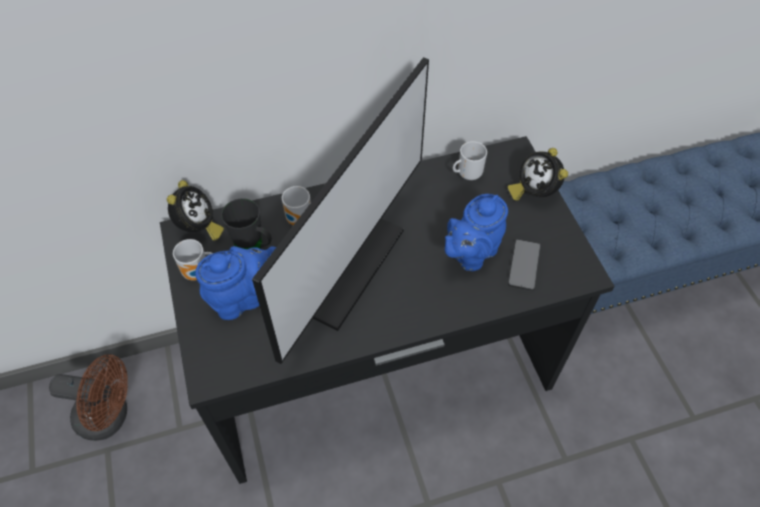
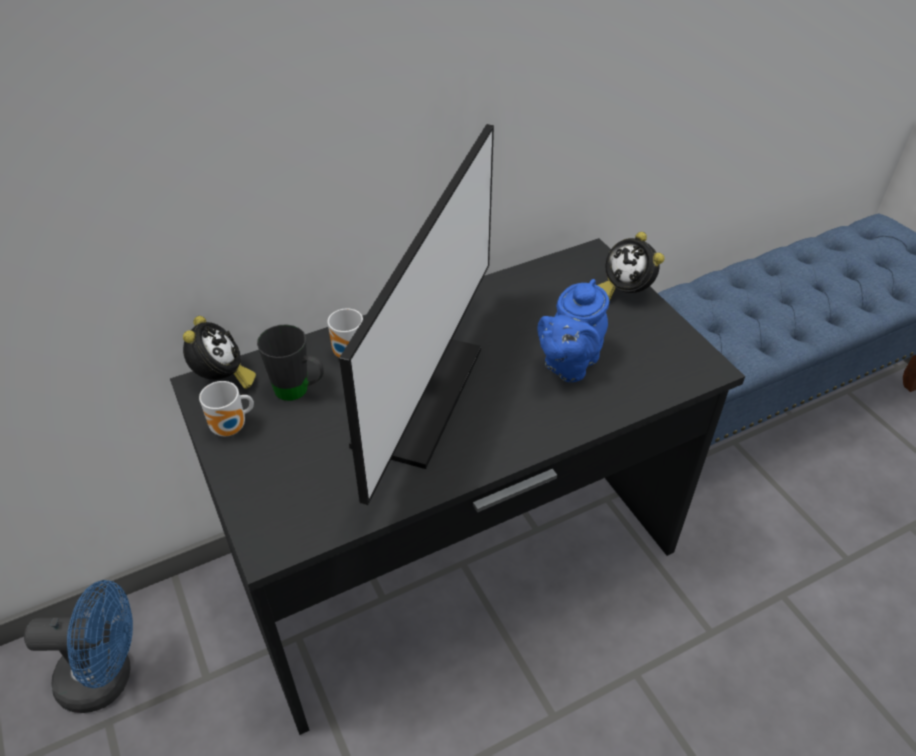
camera: 10 degrees left, 10 degrees down
brown fan [49,354,128,441] -> blue fan [24,580,133,713]
blue teapot [195,246,276,320] -> none
mug [453,141,487,180] -> none
phone [508,239,541,291] -> none

